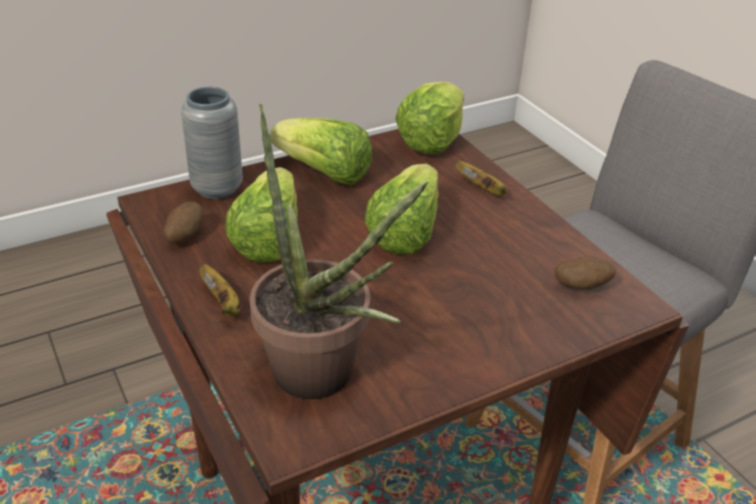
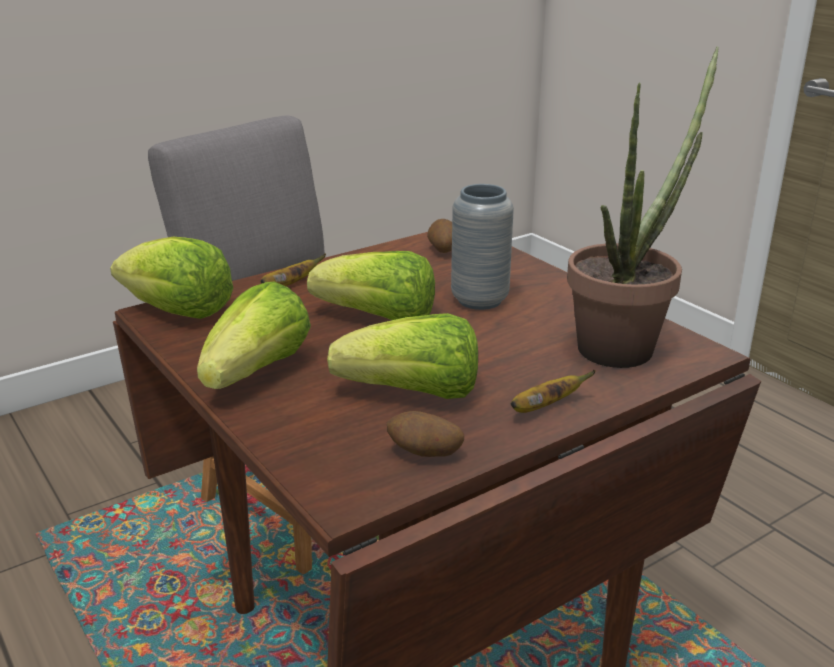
camera: 95 degrees left, 10 degrees down
grey vase [181,87,243,199] -> grey vase moved to [451,184,514,310]

